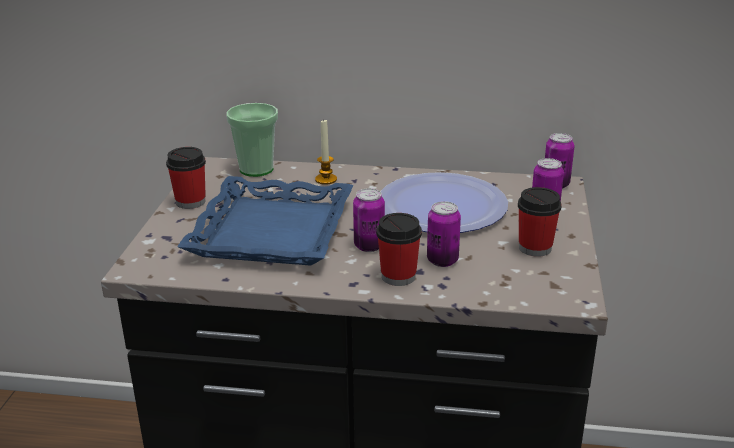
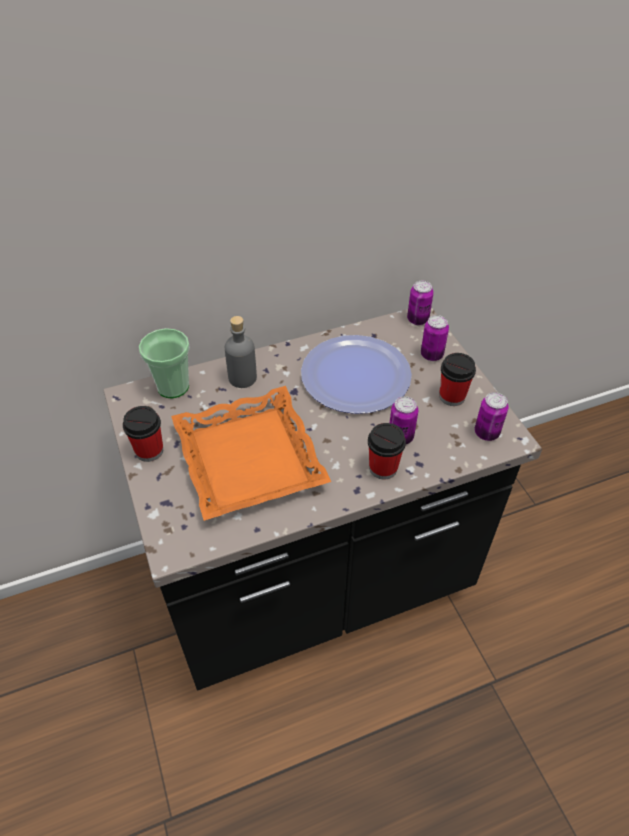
camera: 30 degrees left, 20 degrees up
blue tray [177,176,353,266] -> orange tray [171,386,331,521]
candle [315,120,337,185] -> grey bottle [225,316,257,388]
can [353,188,385,252] -> can moved to [475,392,509,441]

